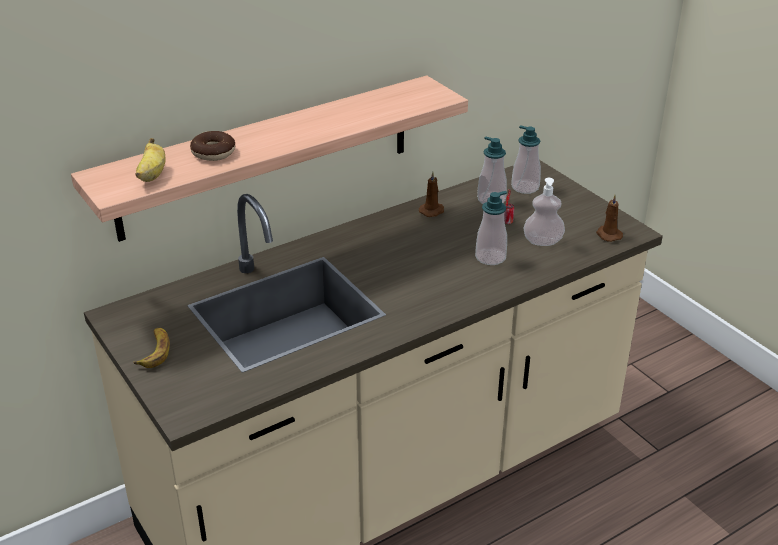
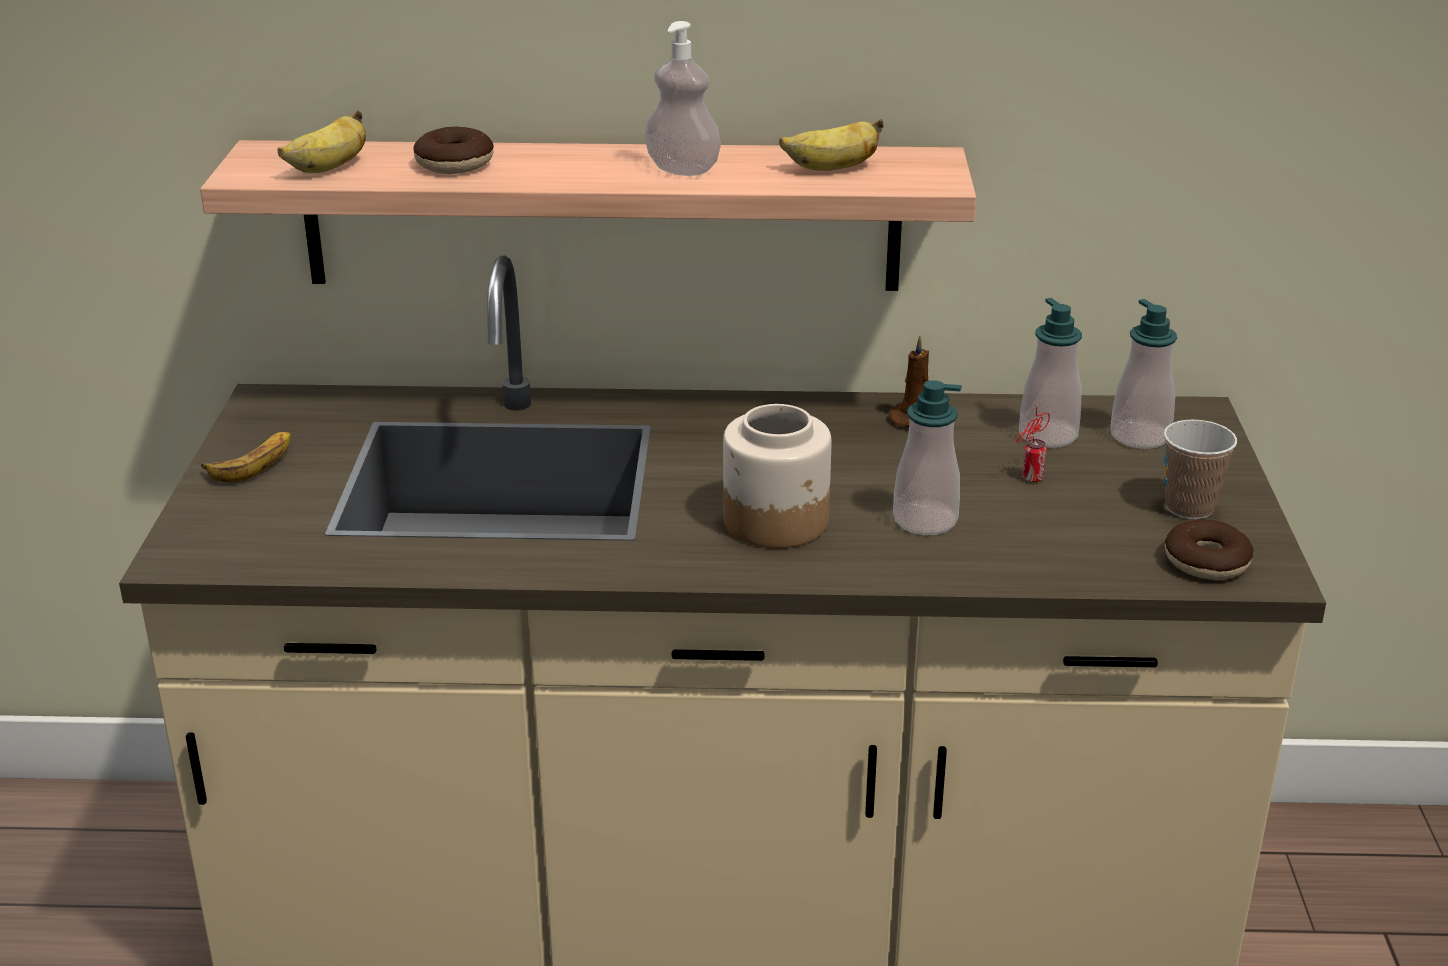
camera: 35 degrees right, 5 degrees down
soap dispenser [524,178,565,246] -> soap dispenser moved to [644,21,721,176]
brown candle [596,195,623,242] -> donut [1165,520,1254,580]
none -> jar [723,404,831,548]
none -> banana [779,119,883,171]
none -> cup [1164,420,1237,520]

